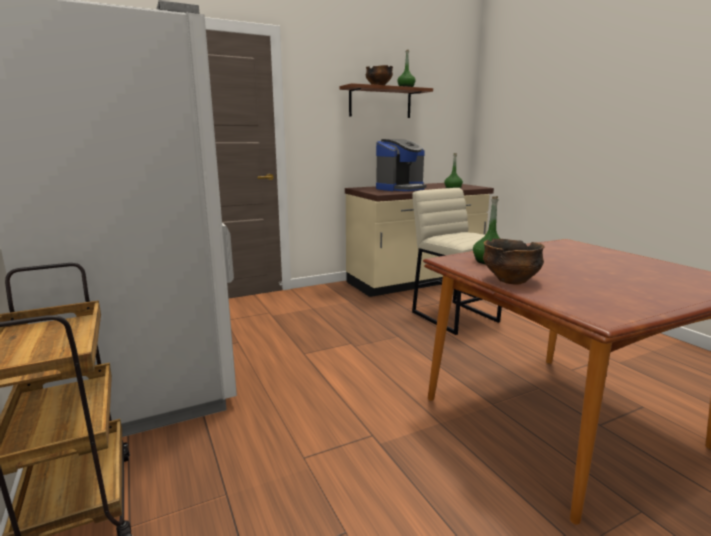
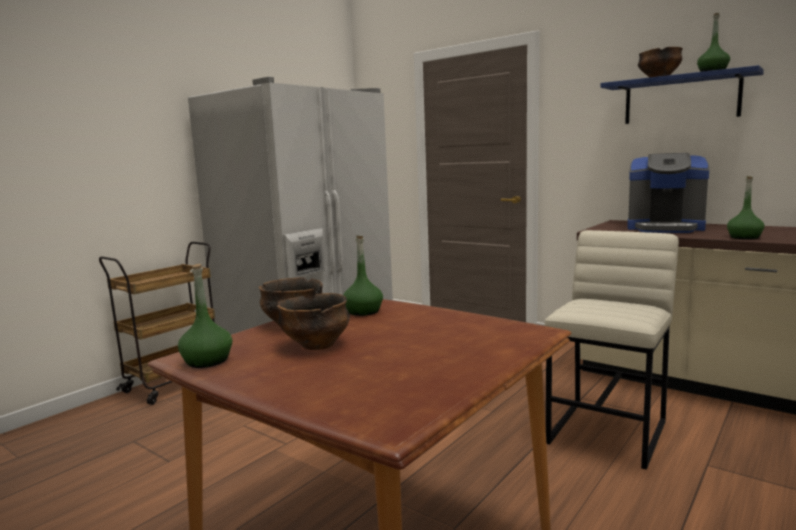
camera: 65 degrees right, 5 degrees down
brown shelf [340,83,433,118] -> blue shelf [600,65,764,124]
none -> green bottle [178,264,232,368]
none -> bowl [277,293,350,350]

